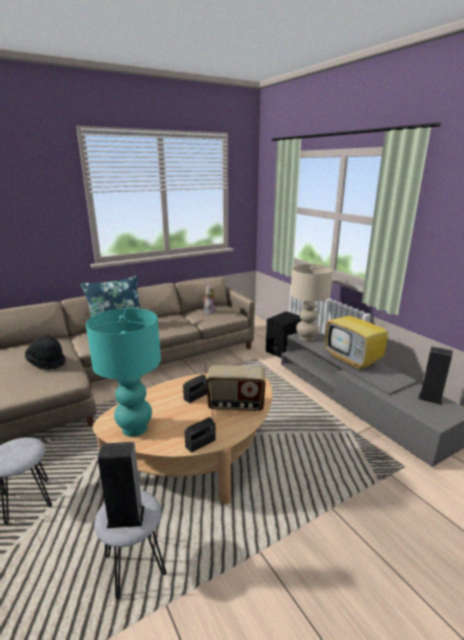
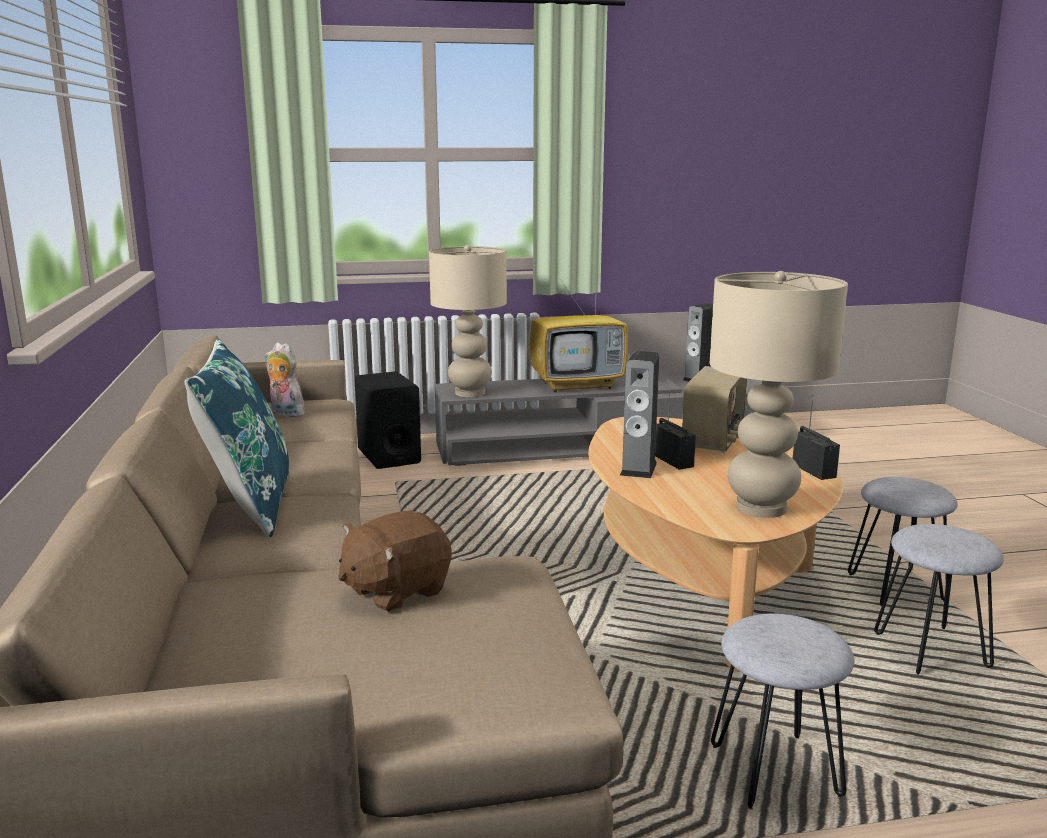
camera: 70 degrees left, 5 degrees down
black hat [25,335,66,370] -> brown plush toy [338,510,451,612]
turquoise table lamp [86,308,161,437] -> beige table lamp [710,271,848,518]
speaker [98,442,145,529] -> speaker moved to [620,351,659,478]
none -> grey stool [848,477,958,606]

